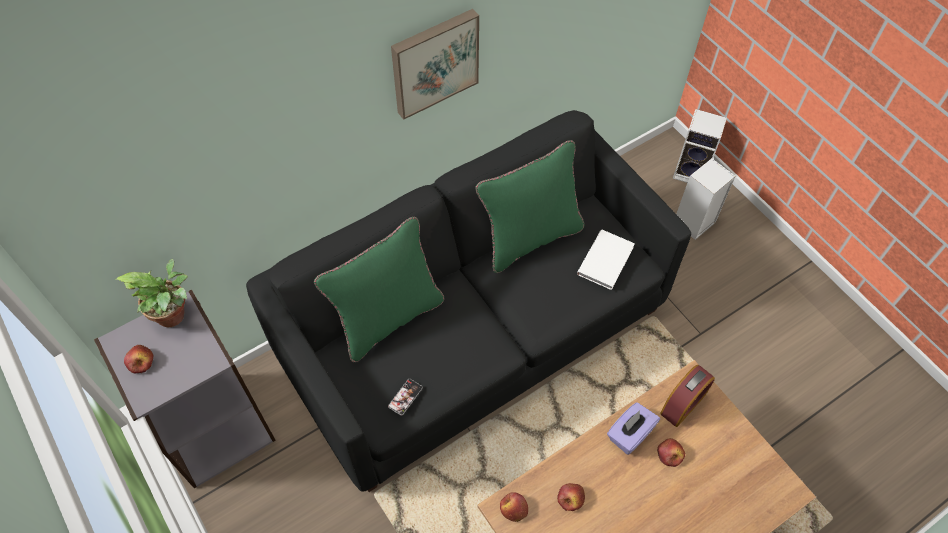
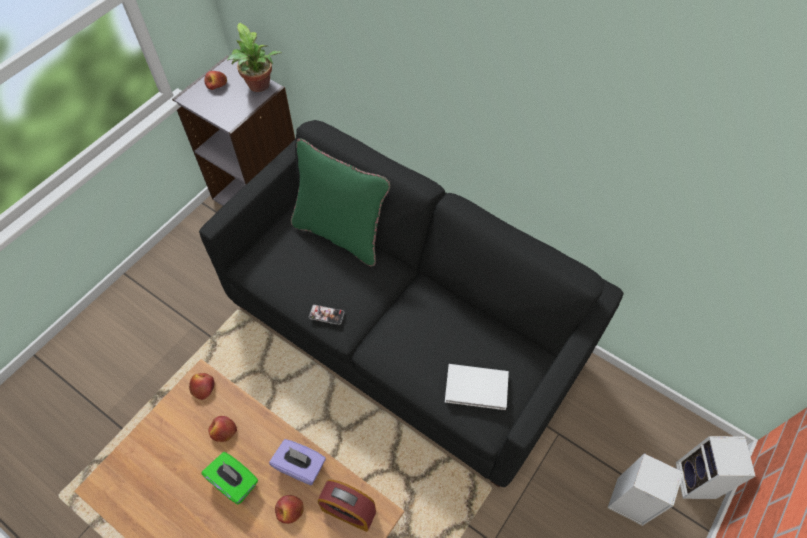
camera: 70 degrees right, 0 degrees up
phone [388,379,423,415] -> phone moved to [309,305,345,325]
picture [391,9,479,120] -> none
green pillow [475,140,585,273] -> none
none -> green tissue box [202,452,258,504]

